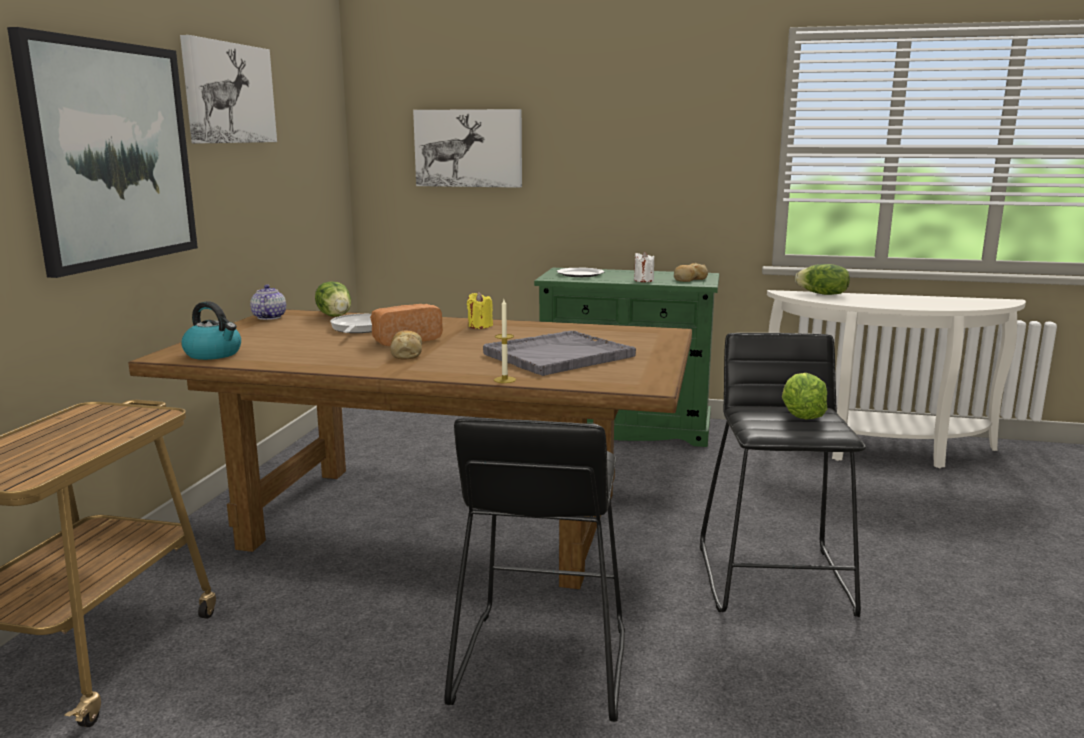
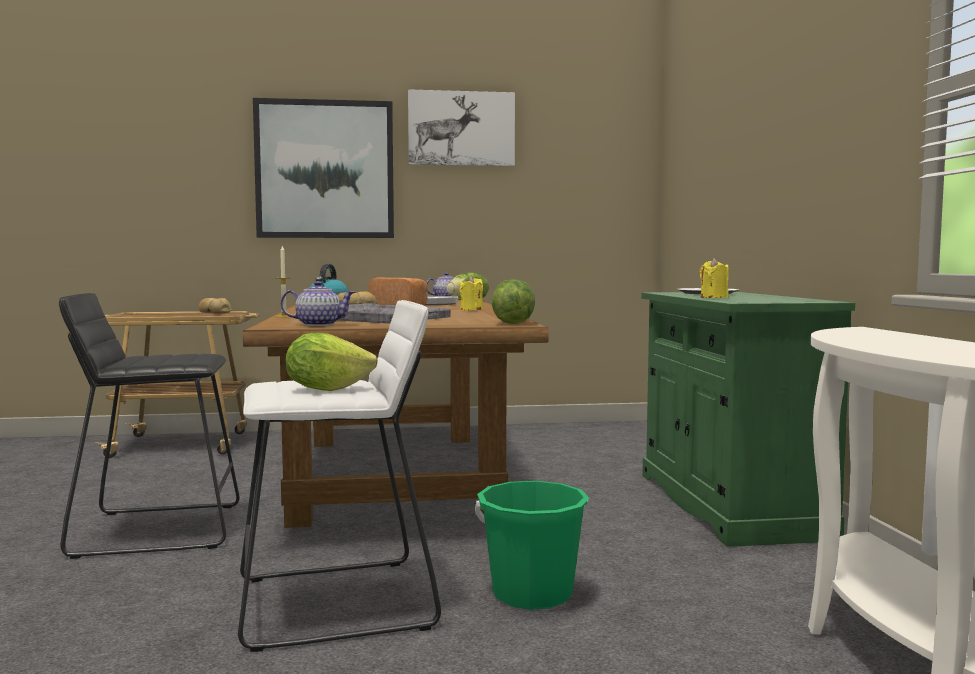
camera: 70 degrees right, 10 degrees down
picture [413,109,522,188] -> none
white candle [634,252,654,282] -> yellow candle [700,258,729,298]
bread [674,263,708,282] -> bread moved to [199,298,232,313]
black stool [700,333,866,617] -> white stool [238,300,441,652]
lettuce [795,264,850,295] -> lettuce moved to [492,279,535,324]
none -> teapot [281,281,355,326]
none -> green bucket [475,481,589,610]

